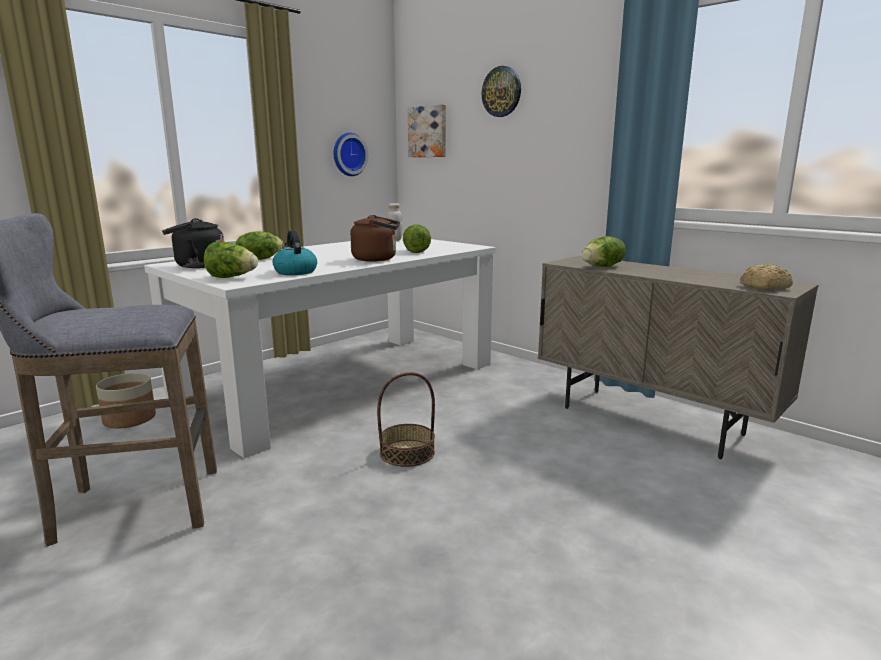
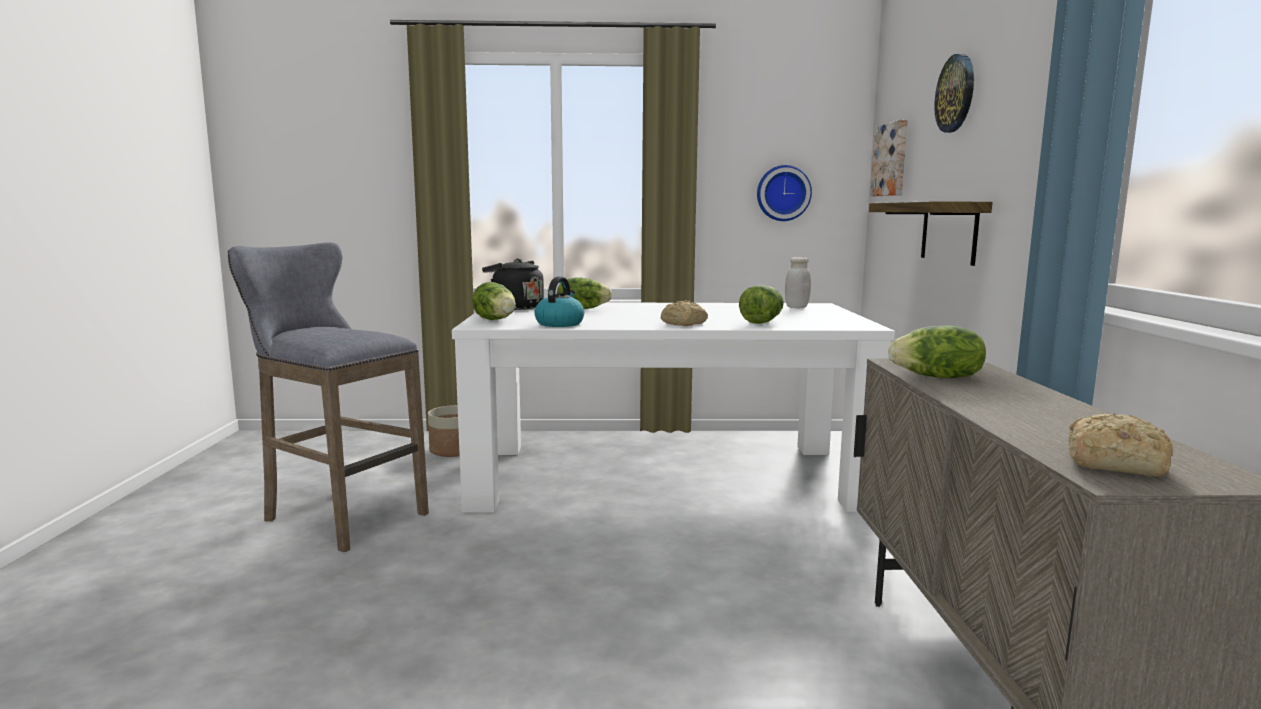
camera: 45 degrees right, 5 degrees down
brown kettle [350,215,400,261] -> bread [661,300,708,326]
basket [377,372,435,467] -> none
none -> shelf [869,201,993,266]

